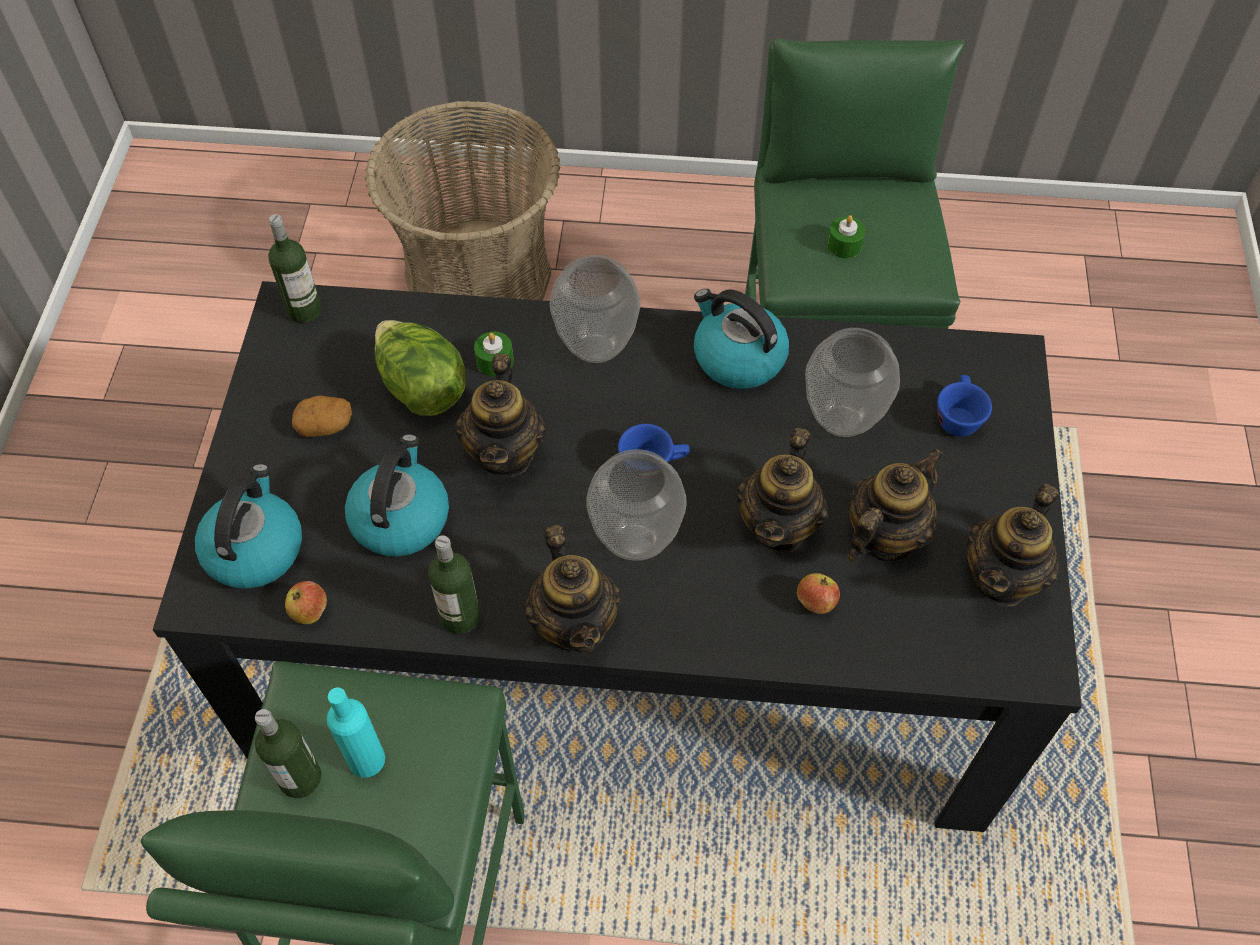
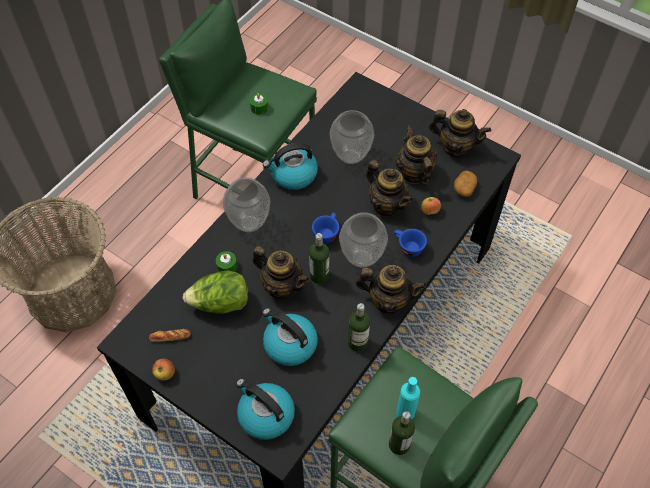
camera: 60 degrees left, 0 degrees up
bottle [268,214,321,323] -> bottle moved to [309,233,329,284]
apple [285,581,327,624] -> apple moved to [152,359,175,381]
potato [292,395,352,437] -> potato moved to [454,170,477,197]
blue cup [937,375,992,437] -> blue cup moved to [394,229,427,257]
teapot [967,484,1059,607] -> teapot turned 45 degrees counterclockwise [429,109,491,157]
none -> bread [149,329,191,342]

